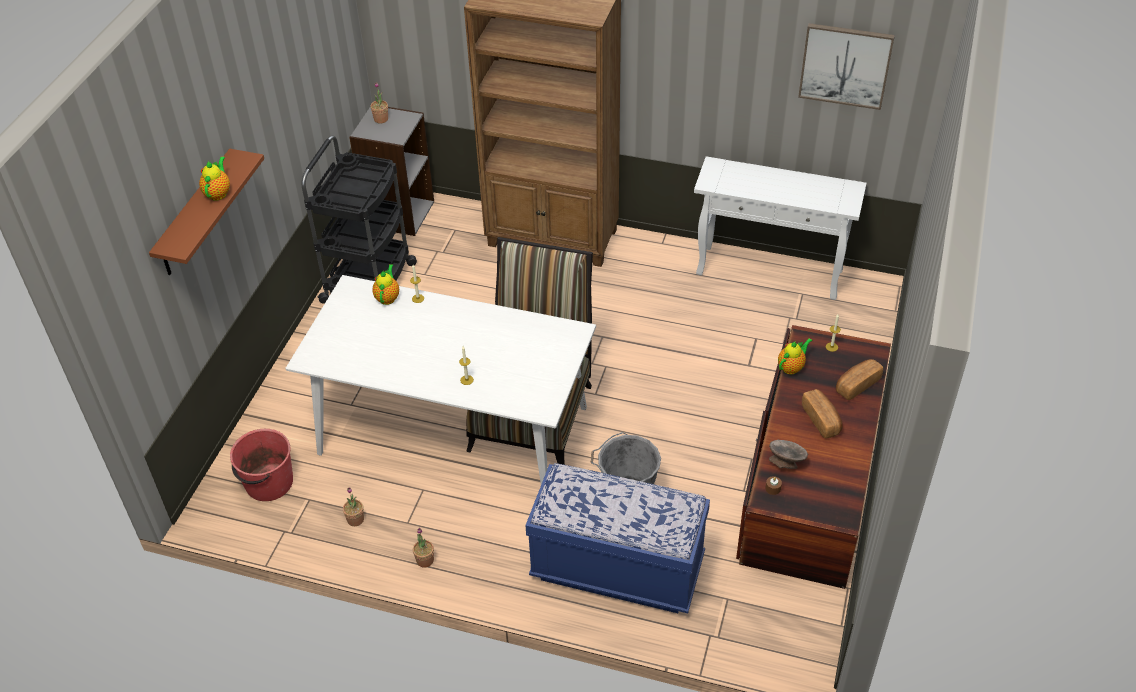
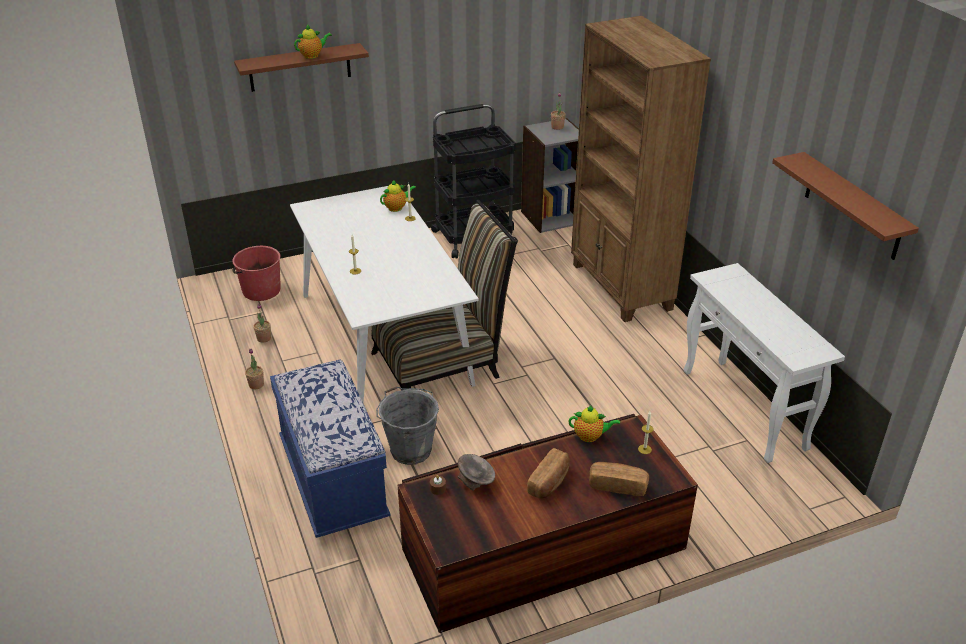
camera: 50 degrees right, 10 degrees down
picture [798,23,895,110] -> brown shelf [772,152,919,260]

